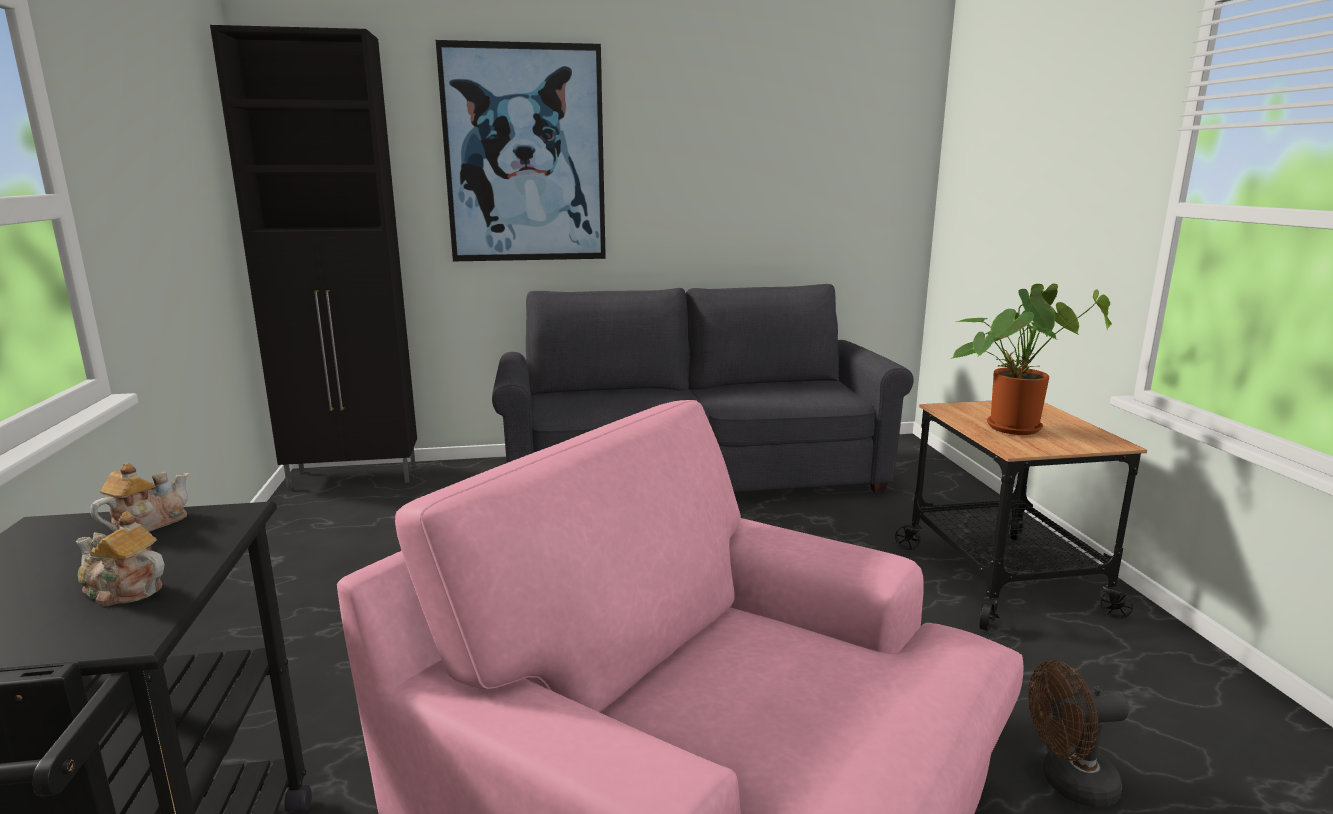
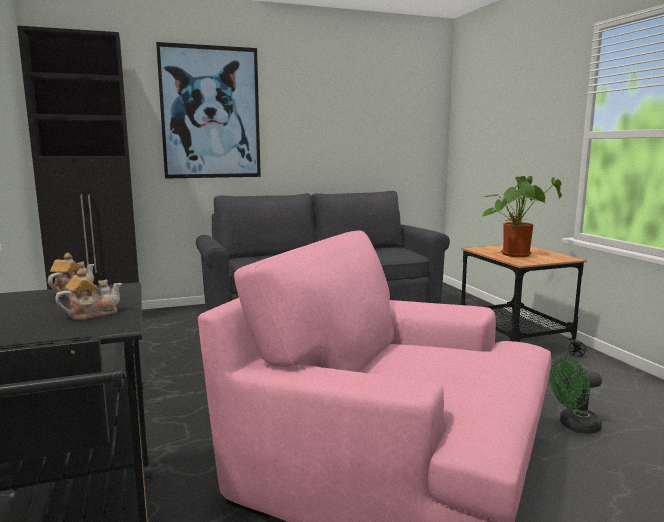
camera: 10 degrees left, 5 degrees down
teapot [75,511,164,606] -> teapot turned 135 degrees clockwise [55,269,122,320]
brown fan [1028,660,1129,807] -> green fan [550,358,602,434]

